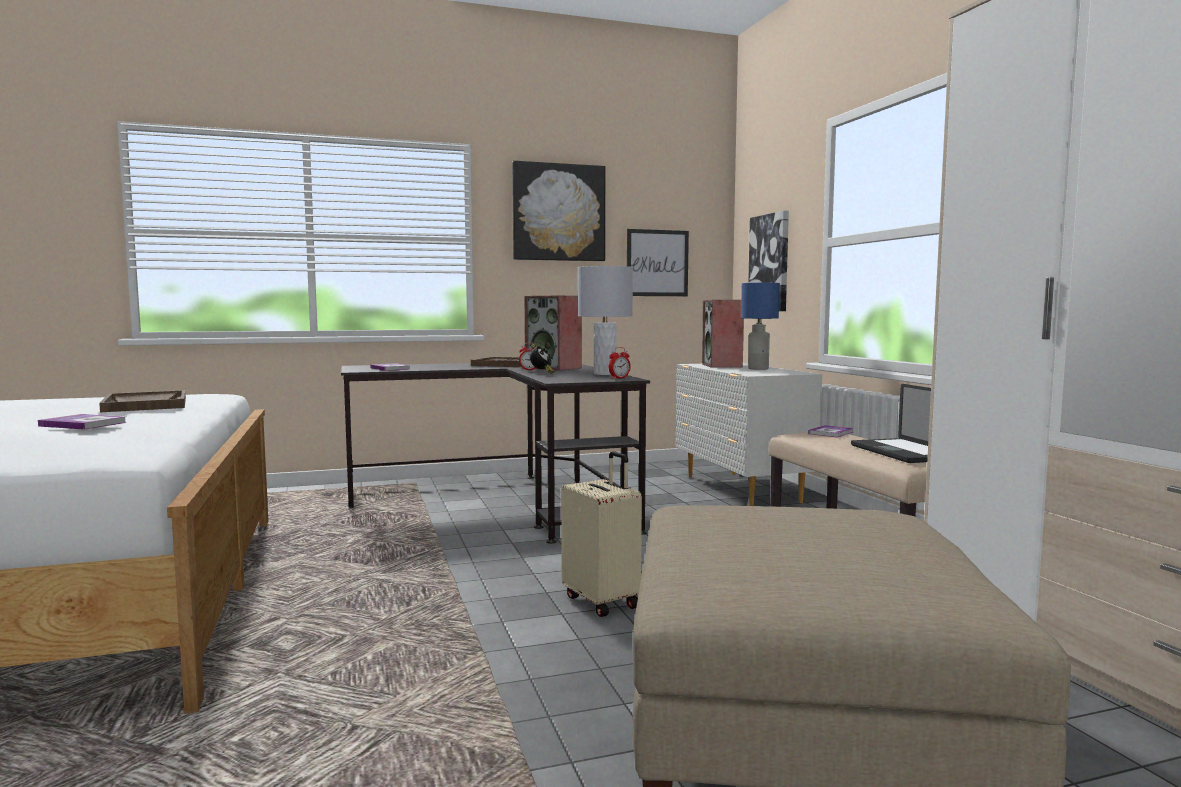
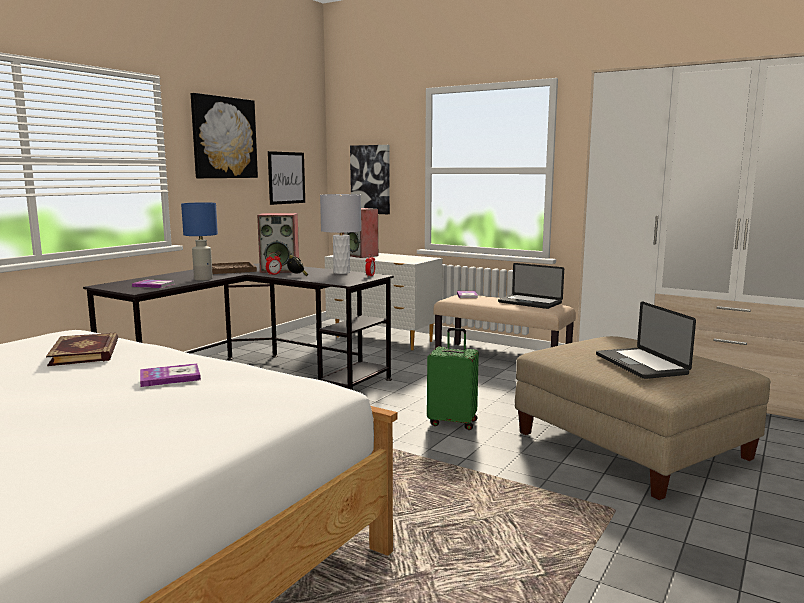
camera: 40 degrees left, 5 degrees up
brown tray [99,390,186,412] -> book [46,333,118,366]
beige suitcase [561,451,642,617] -> green suitcase [427,328,479,430]
blue table lamp [741,283,780,370] -> blue table lamp moved to [181,202,218,281]
none -> laptop [596,301,696,379]

